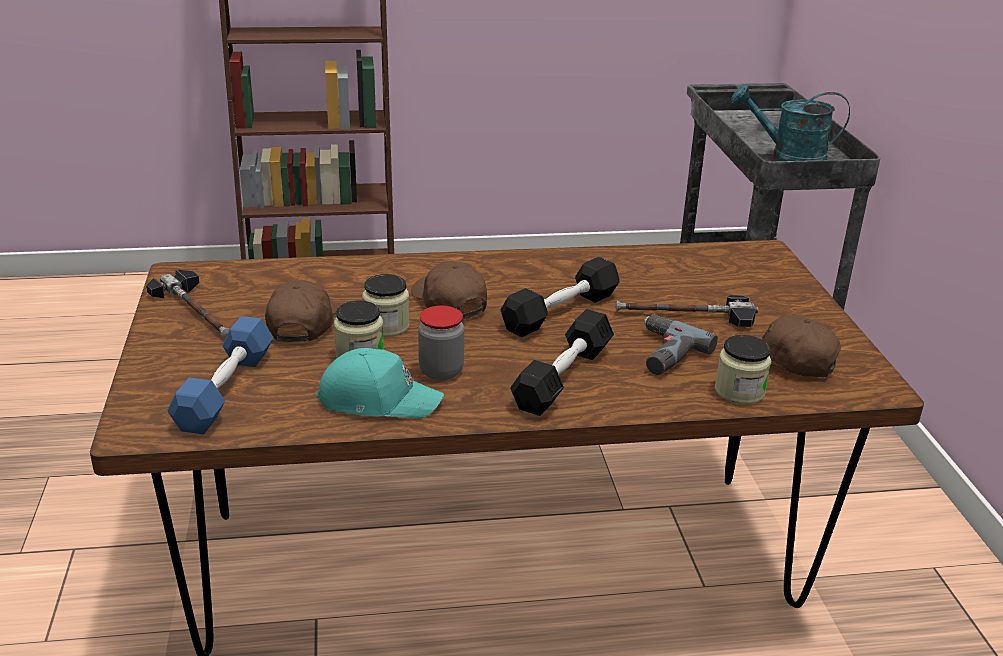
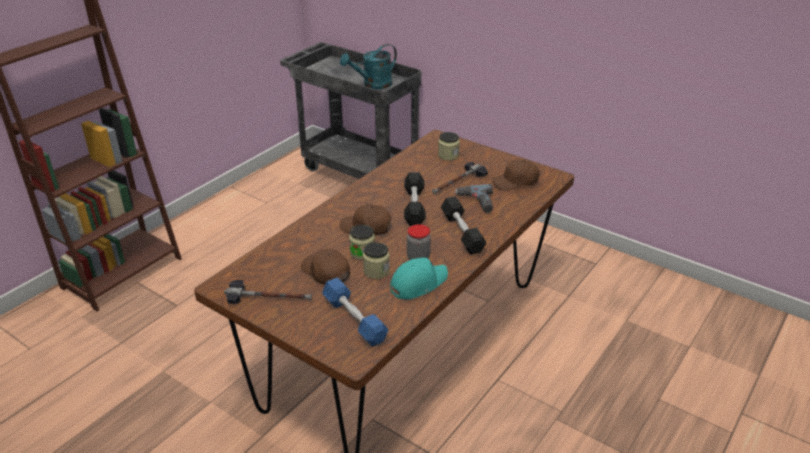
camera: 45 degrees left, 5 degrees up
jar [715,335,771,404] -> jar moved to [438,132,460,161]

